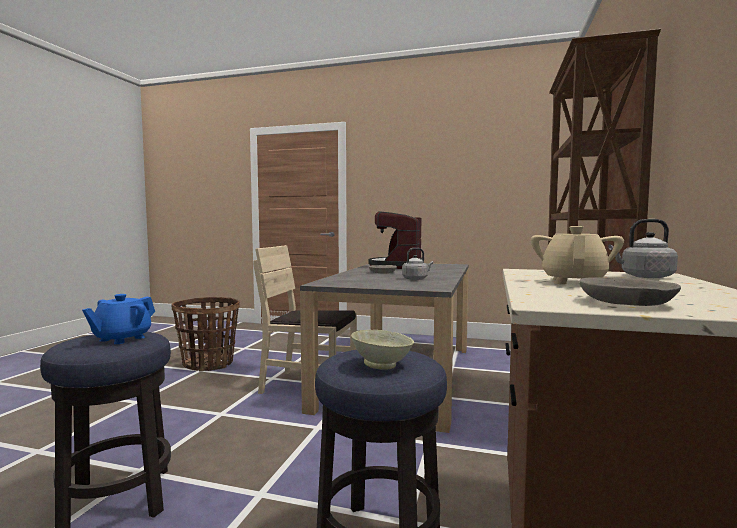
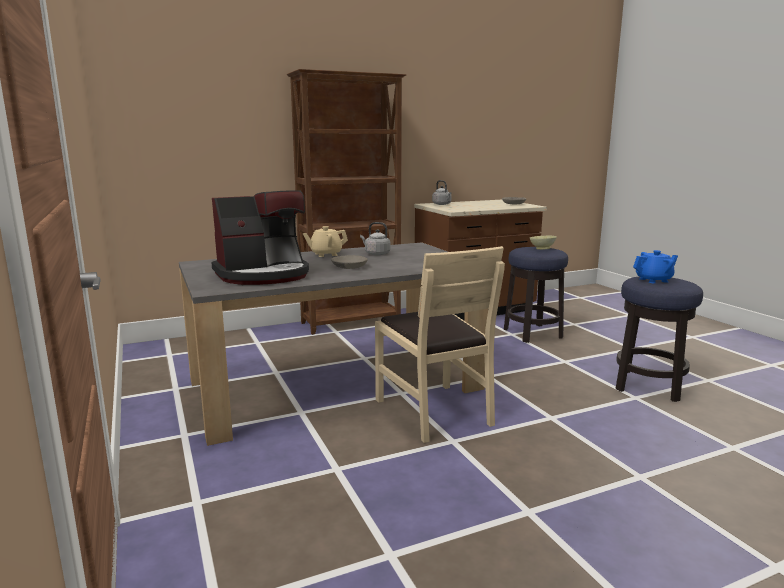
camera: 130 degrees left, 10 degrees up
basket [172,297,240,372] -> none
beige teapot [531,226,624,284] -> beige teapot moved to [303,226,348,257]

